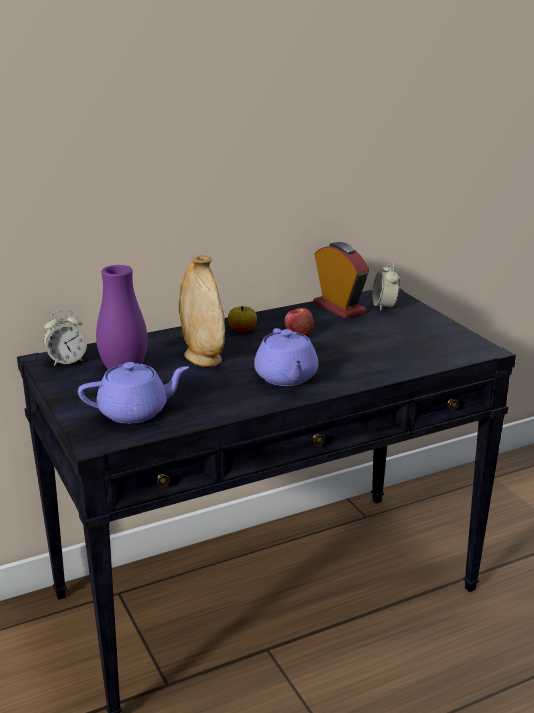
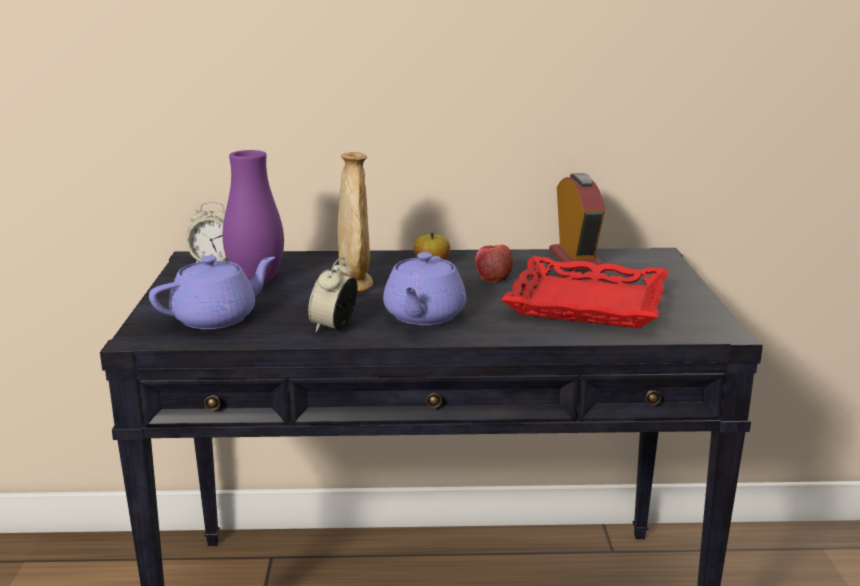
camera: 25 degrees right, 5 degrees down
purple teapot [78,362,189,424] -> purple teapot turned 45 degrees counterclockwise [149,256,275,329]
alarm clock [372,262,400,311] -> alarm clock moved to [308,257,358,332]
none -> red tray [501,256,669,328]

